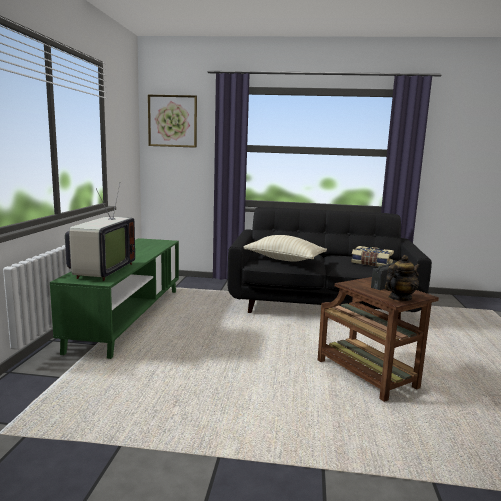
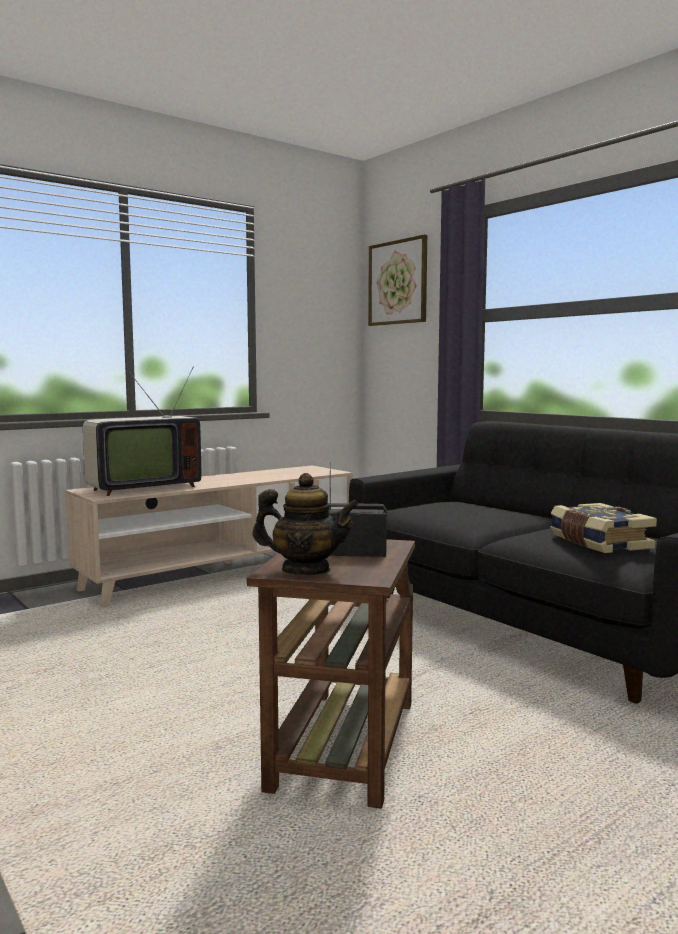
camera: 45 degrees right, 5 degrees down
green tv stand [50,238,179,359] -> beige tv stand [65,466,353,608]
beige pillow [243,235,327,262] -> none

